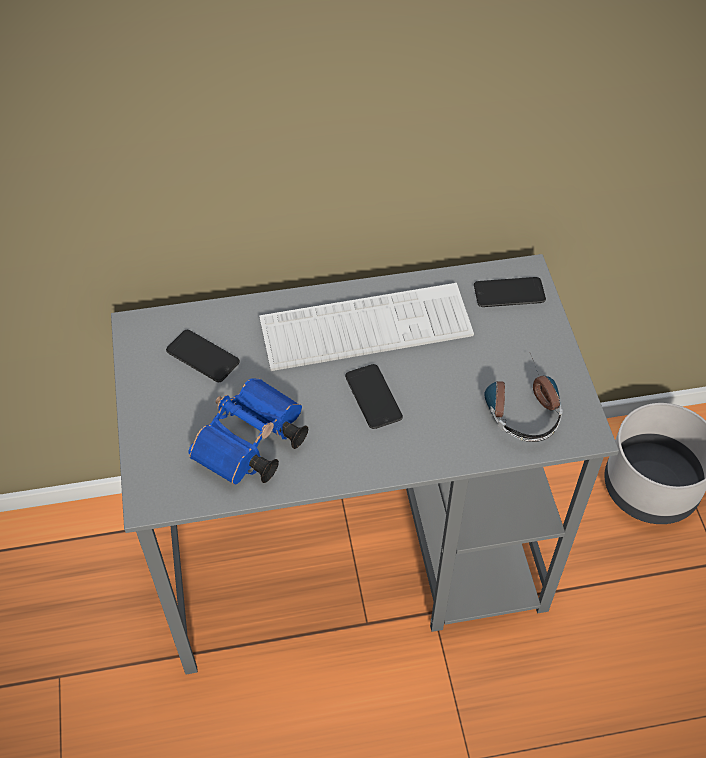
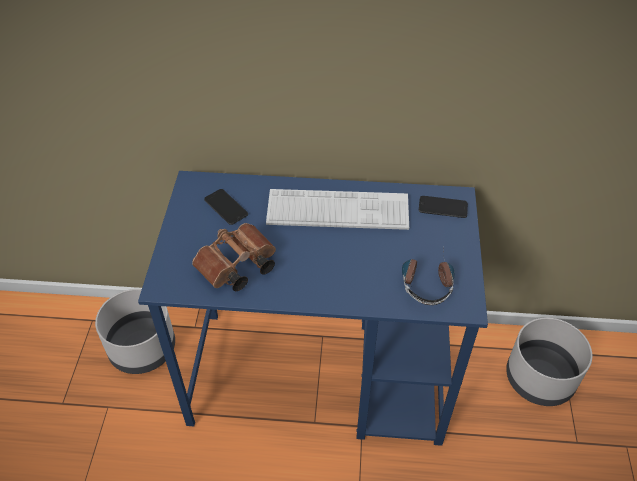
camera: 15 degrees right, 5 degrees down
grey desk [111,254,619,674] -> blue desk [138,171,488,446]
blue binoculars [189,379,308,485] -> brown binoculars [192,223,276,291]
phone [345,364,403,429] -> none
none -> grey planter [95,289,175,374]

